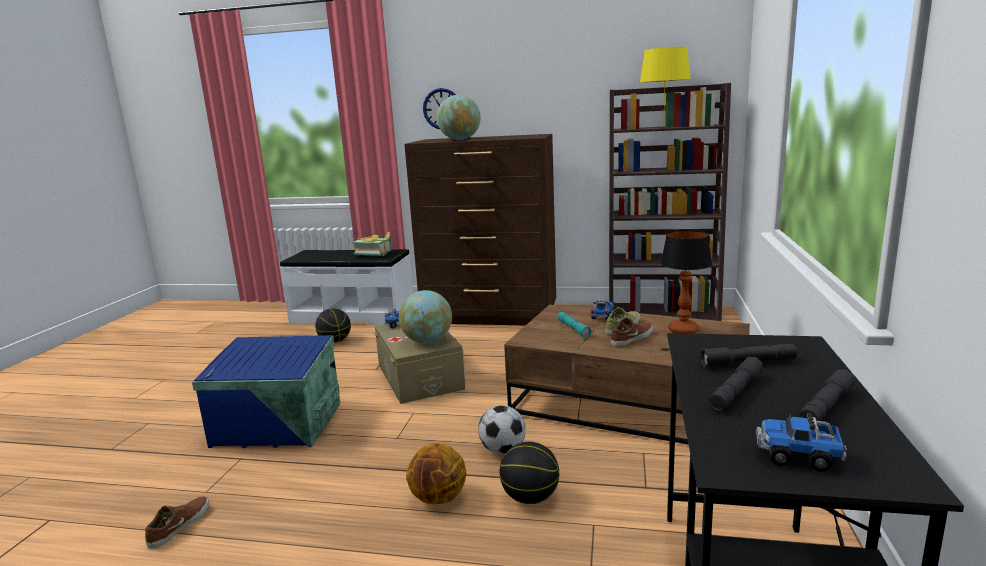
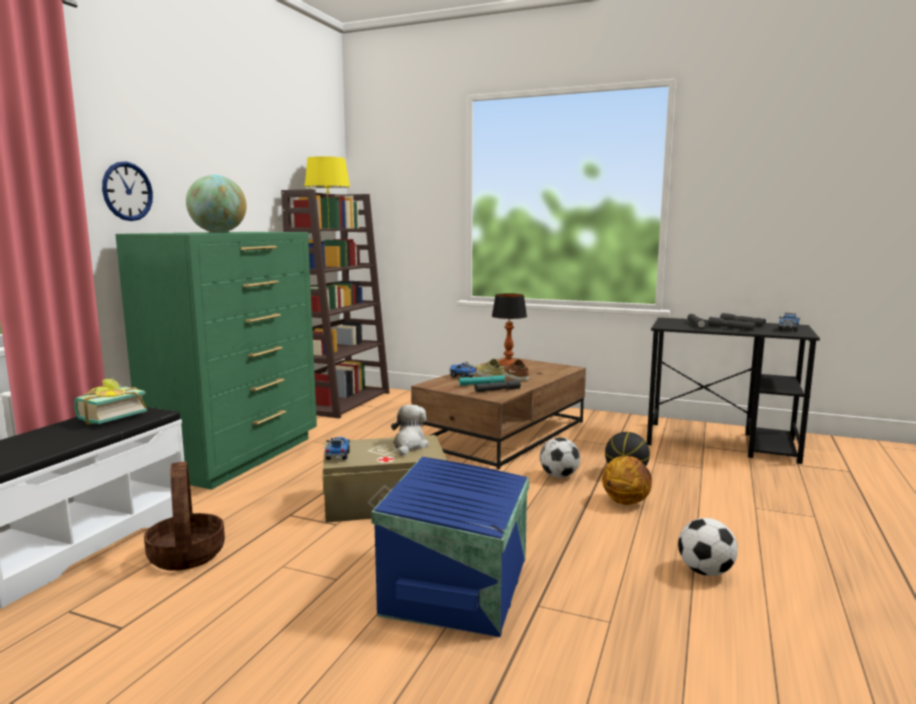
camera: 80 degrees left, 5 degrees down
brown shoe [145,497,210,548] -> none
basketball [315,308,351,343] -> basket [144,462,225,571]
globe [399,290,452,344] -> plush toy [391,405,429,456]
brown dresser [404,134,556,325] -> green dresser [115,232,317,489]
none -> grey flashlight [475,379,521,392]
none -> football [678,518,738,576]

